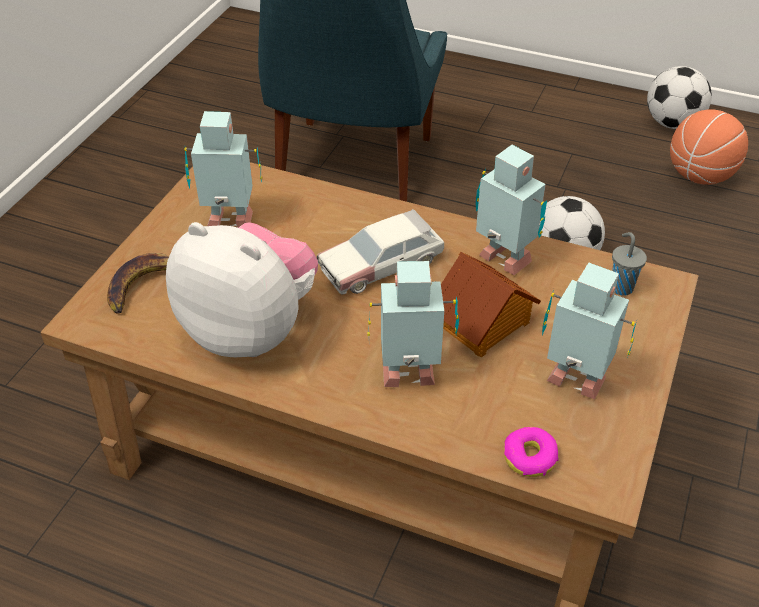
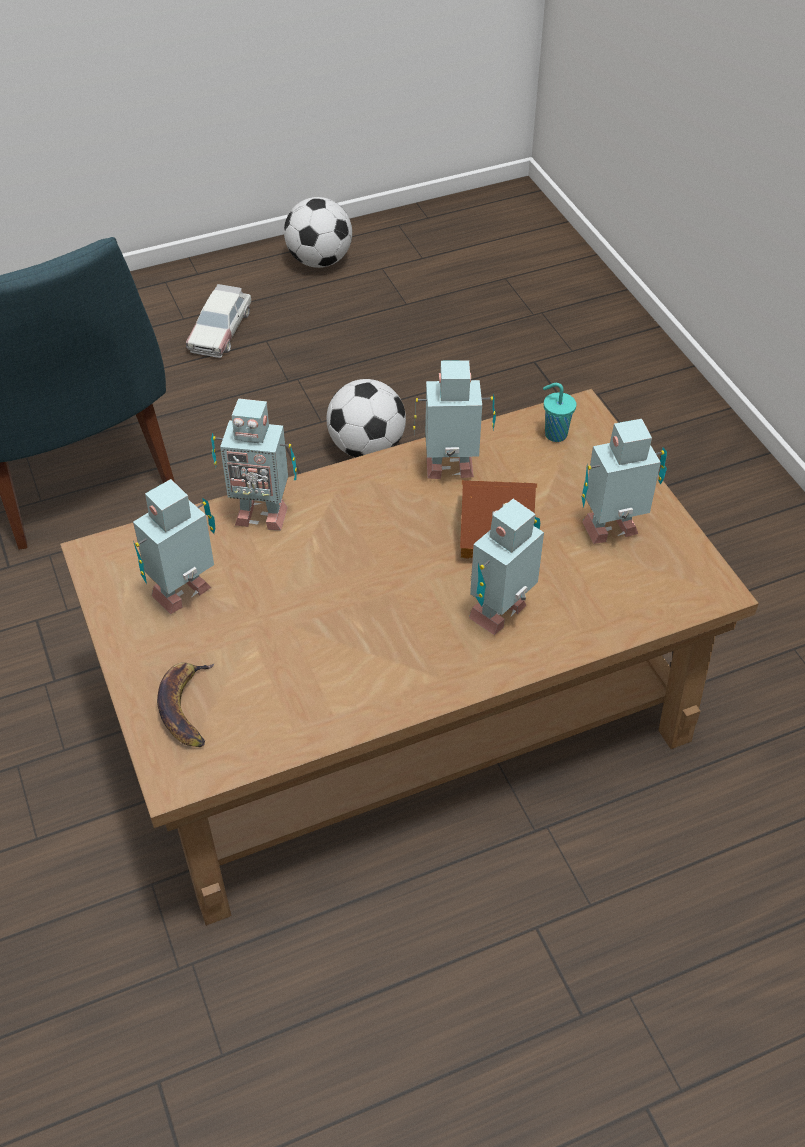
camera: 45 degrees left, 5 degrees up
plush toy [166,222,318,357] -> none
toy car [316,209,444,294] -> toy car moved to [186,284,251,358]
donut [504,427,558,477] -> none
grey cup [612,232,647,296] -> turquoise cup [543,383,576,442]
basketball [670,110,748,185] -> none
none -> toy robot [211,398,297,530]

